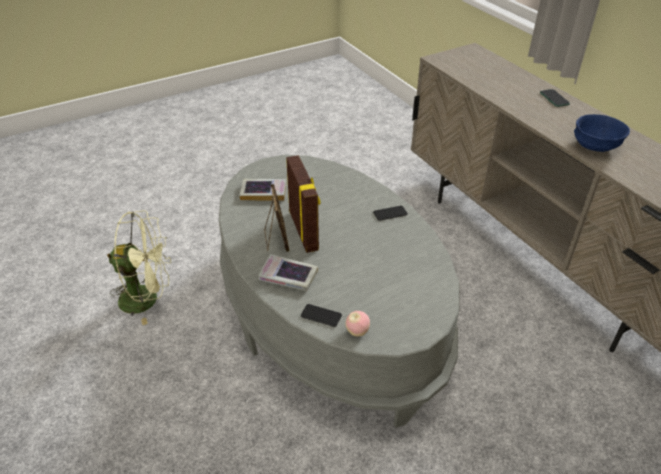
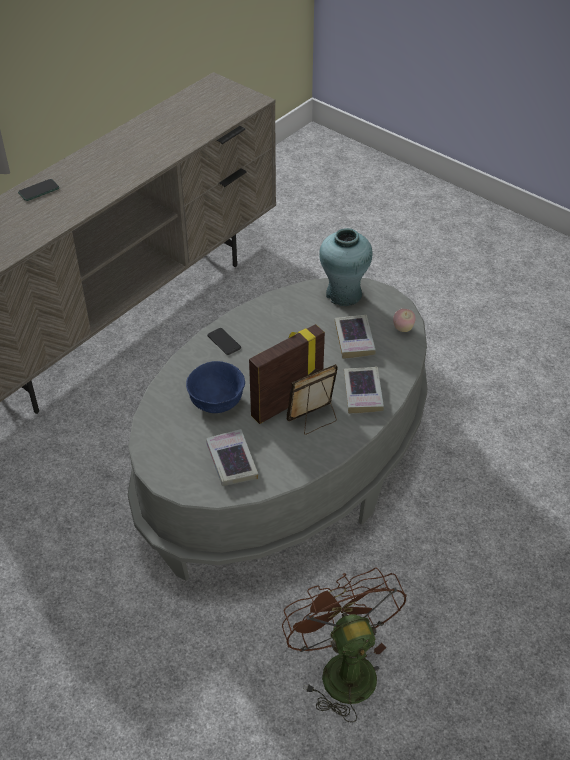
camera: 110 degrees left, 5 degrees up
green fan [107,210,171,325] -> brown fan [282,567,407,723]
phone [301,304,342,327] -> none
blue bowl [574,114,630,152] -> blue bowl moved to [186,361,245,413]
none -> turquoise vase [319,228,372,306]
none -> book [335,315,376,359]

